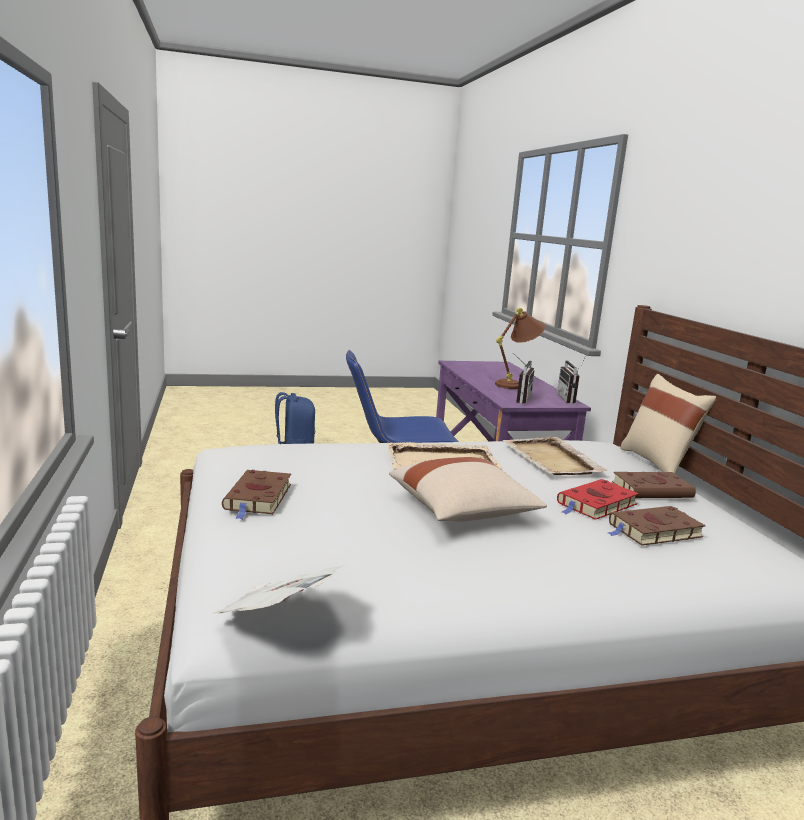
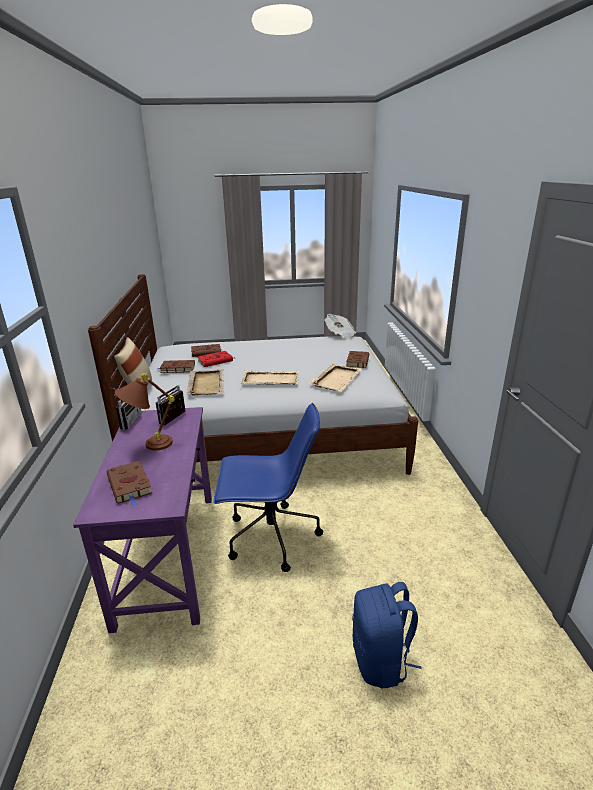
camera: 170 degrees left, 10 degrees up
beige pillow [389,457,547,521] -> none
none -> brown book [107,461,152,507]
none -> beige tray [309,364,362,392]

